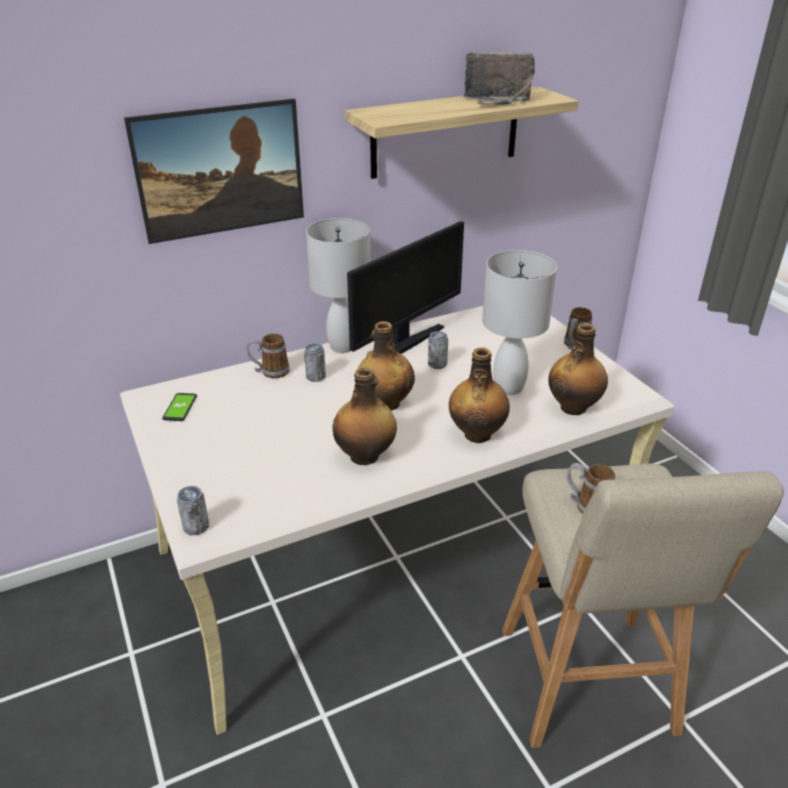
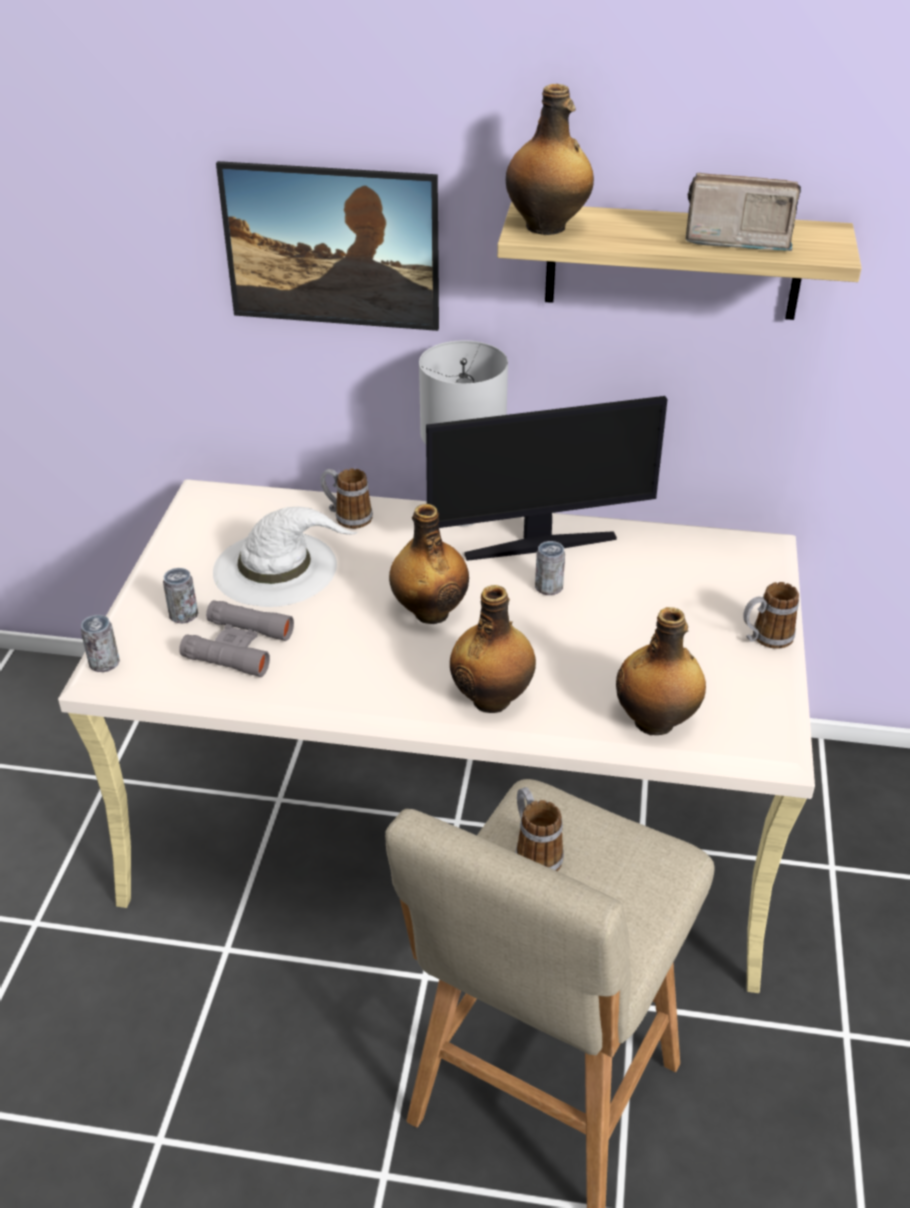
camera: 35 degrees right, 5 degrees up
phone [162,393,197,421] -> none
can [304,343,326,382] -> can moved to [163,568,198,623]
bottle [332,367,397,465] -> bottle moved to [506,84,594,235]
radio [463,52,535,105] -> radio turned 150 degrees clockwise [685,173,801,251]
white table lamp [482,250,557,395] -> none
none -> grey binoculars [179,600,294,677]
none -> white hat [213,507,359,607]

